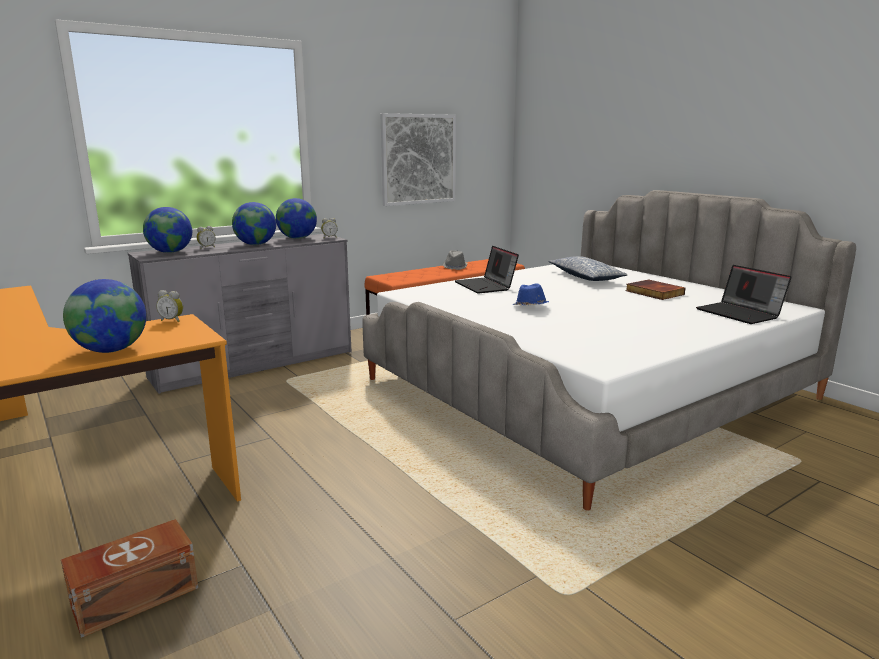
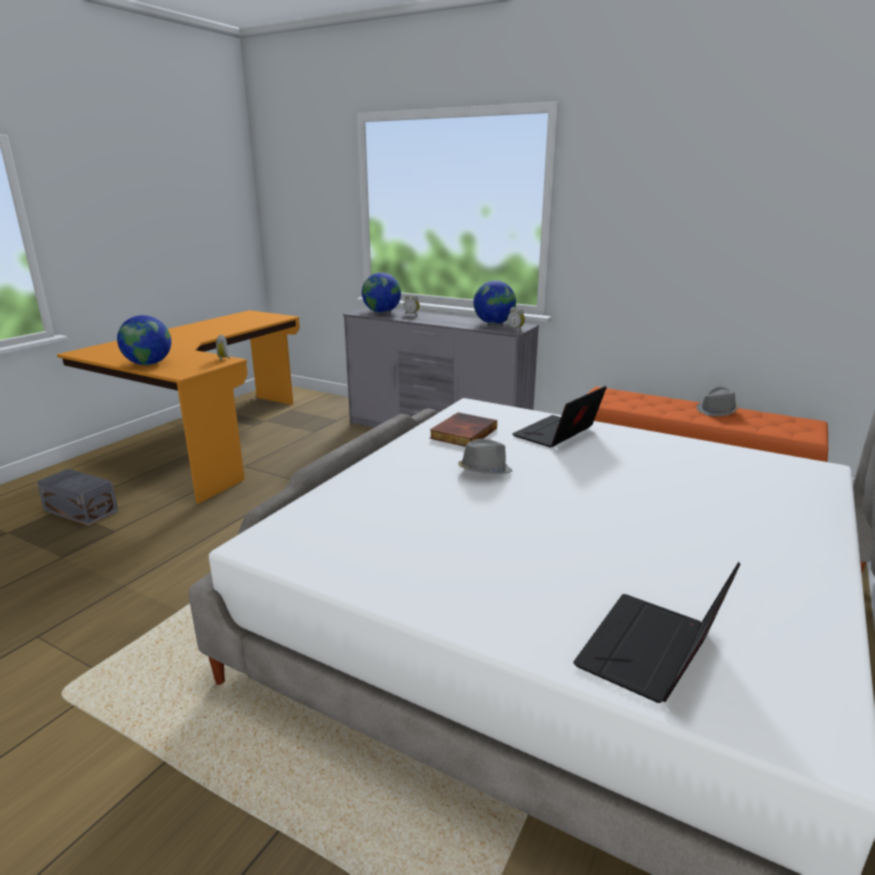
camera: 65 degrees right, 5 degrees up
brown storage box [61,519,198,638] -> grey storage box [36,469,118,526]
globe [232,202,276,245] -> none
picture [381,113,456,206] -> none
blue hat [513,283,549,305] -> grey hat [458,439,512,474]
pillow [549,256,627,281] -> none
book [626,280,685,300] -> book moved to [429,412,497,447]

